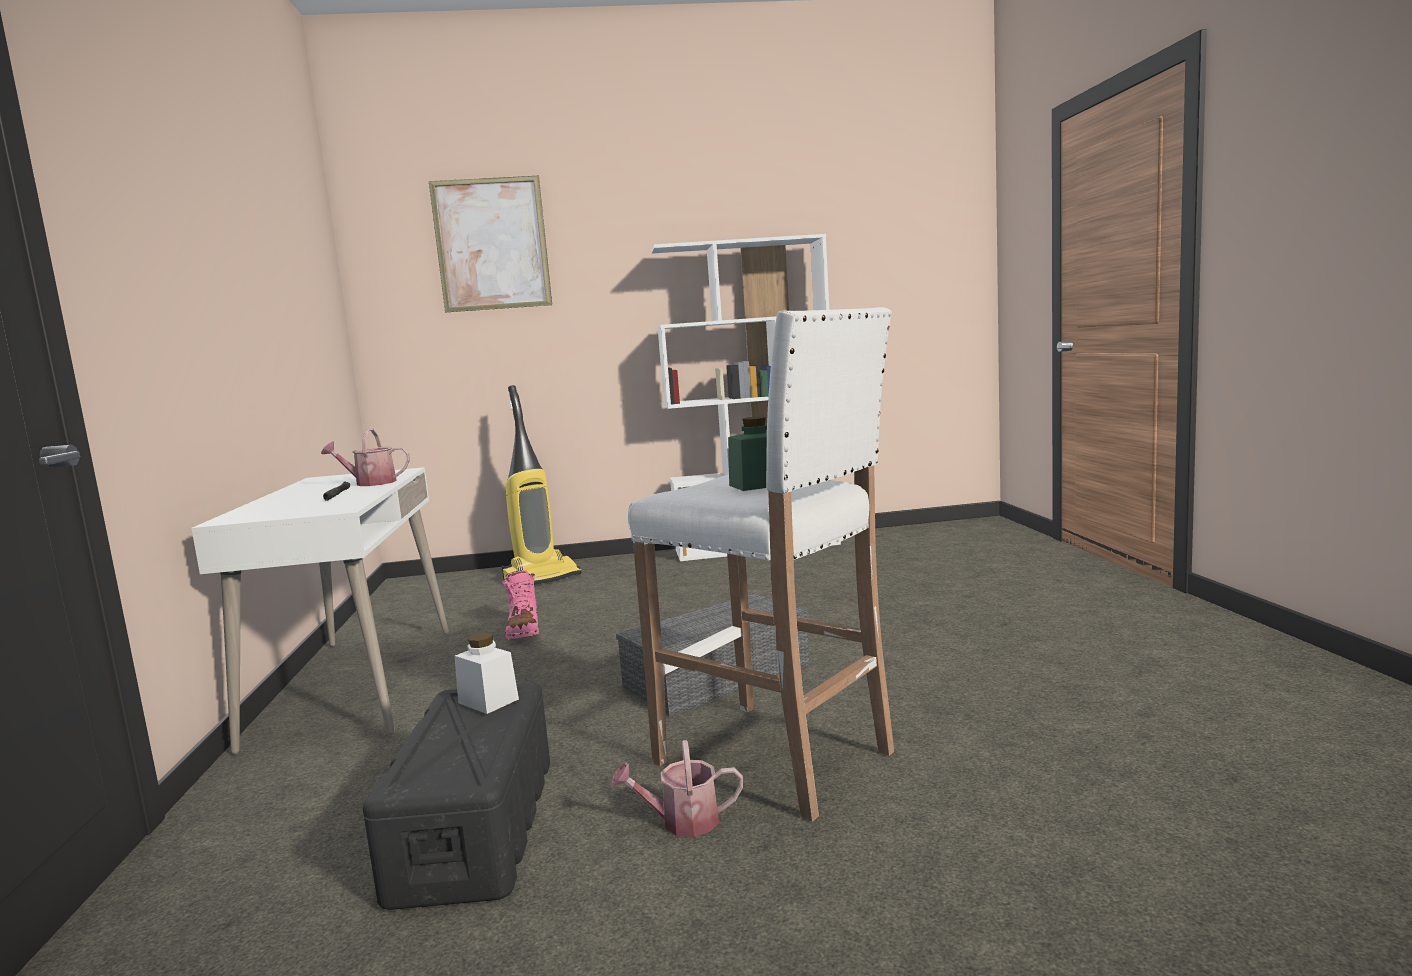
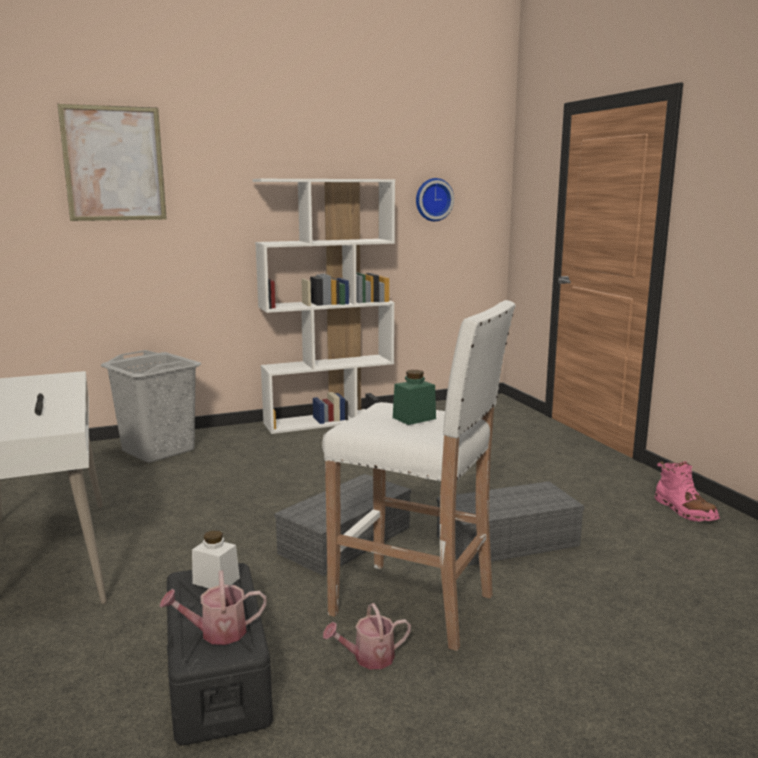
camera: 15 degrees left, 5 degrees up
watering can [321,429,410,486] -> watering can moved to [160,571,267,645]
vacuum cleaner [502,385,581,585] -> grey laundry basket [101,350,201,463]
pink boot [502,570,539,640] -> pink boot moved to [655,461,720,522]
none -> wall clock [416,178,454,221]
none -> grey storage box [436,481,584,566]

